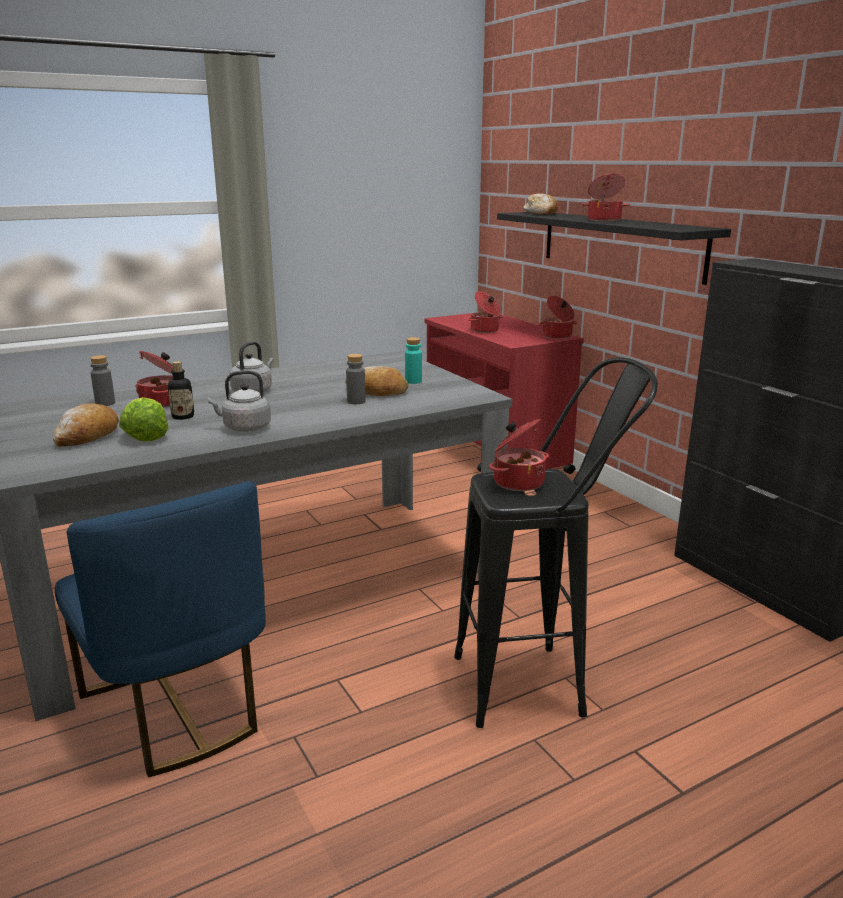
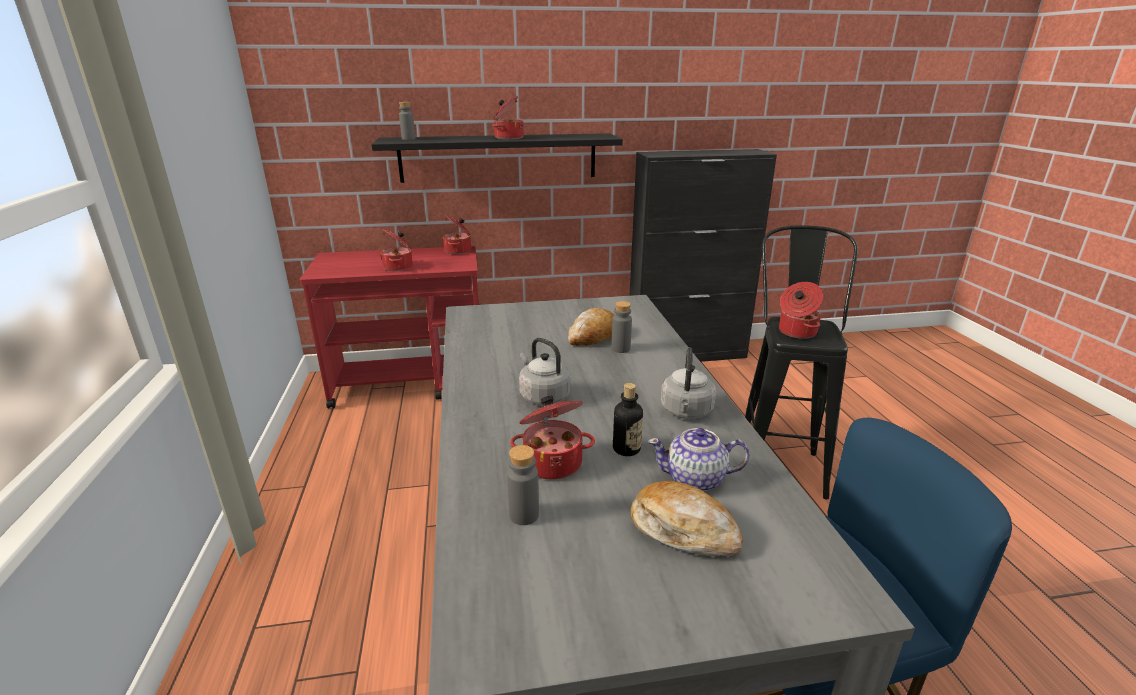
camera: 70 degrees left, 5 degrees up
lettuce [119,397,169,441] -> teapot [648,428,750,492]
turquoise bottle [405,337,422,384] -> none
bread [523,193,558,215] -> grey bottle [399,102,415,140]

